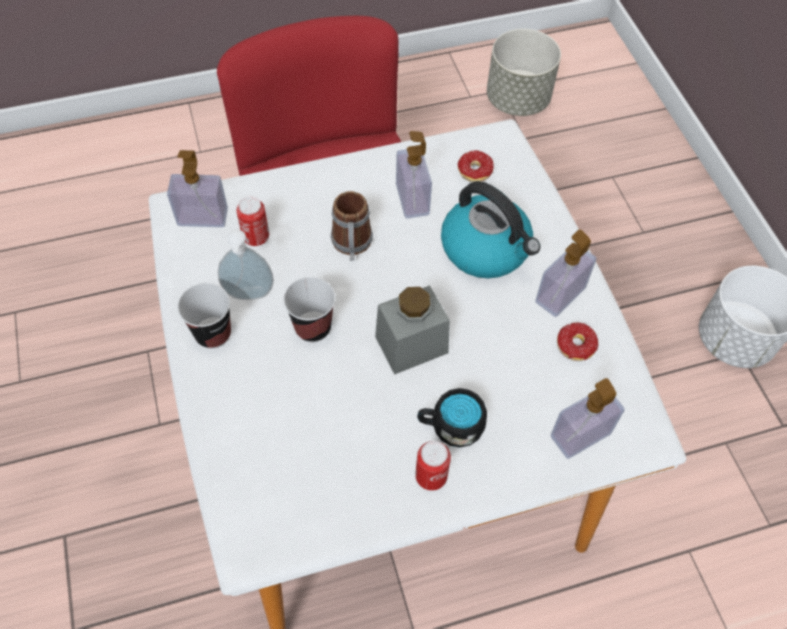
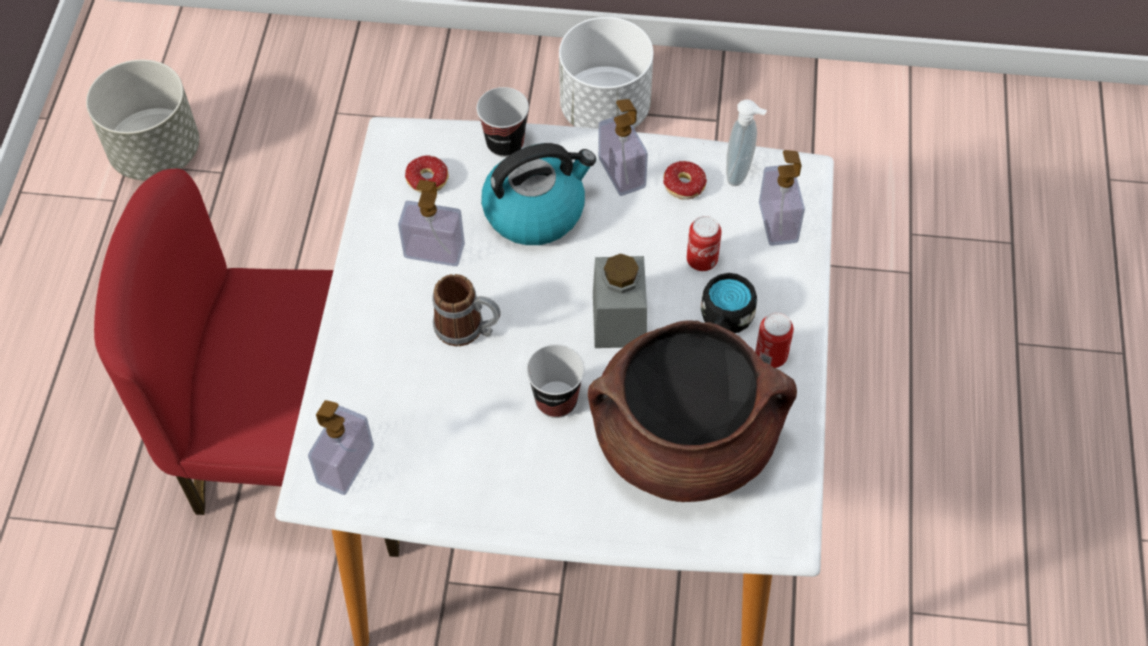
camera: 65 degrees left, 0 degrees up
cup [177,283,231,348] -> cup moved to [477,87,529,157]
soap dispenser [218,229,274,300] -> soap dispenser moved to [726,99,767,186]
can [236,196,269,246] -> can moved to [687,216,722,271]
none -> brown cooking pot [588,320,797,502]

